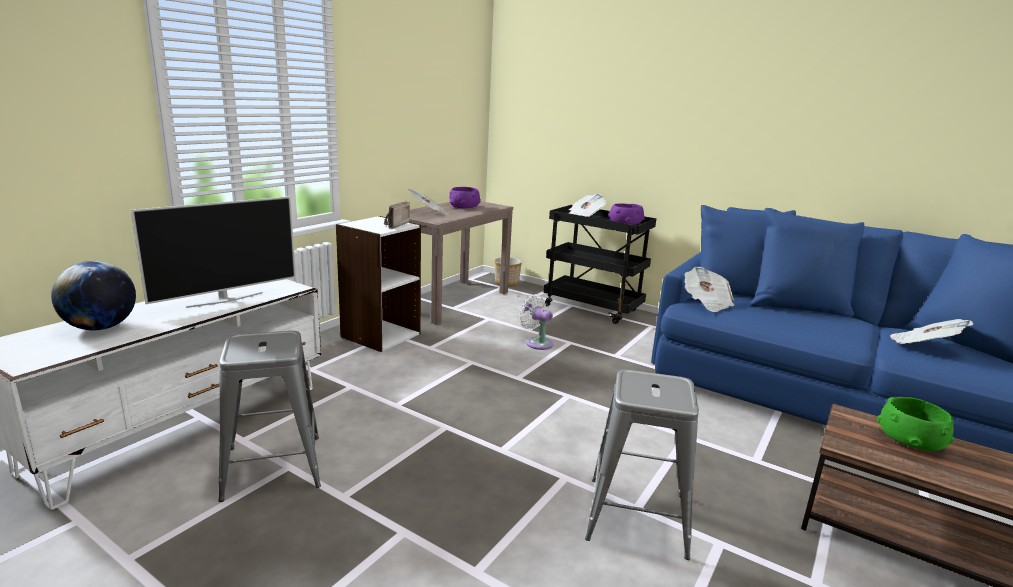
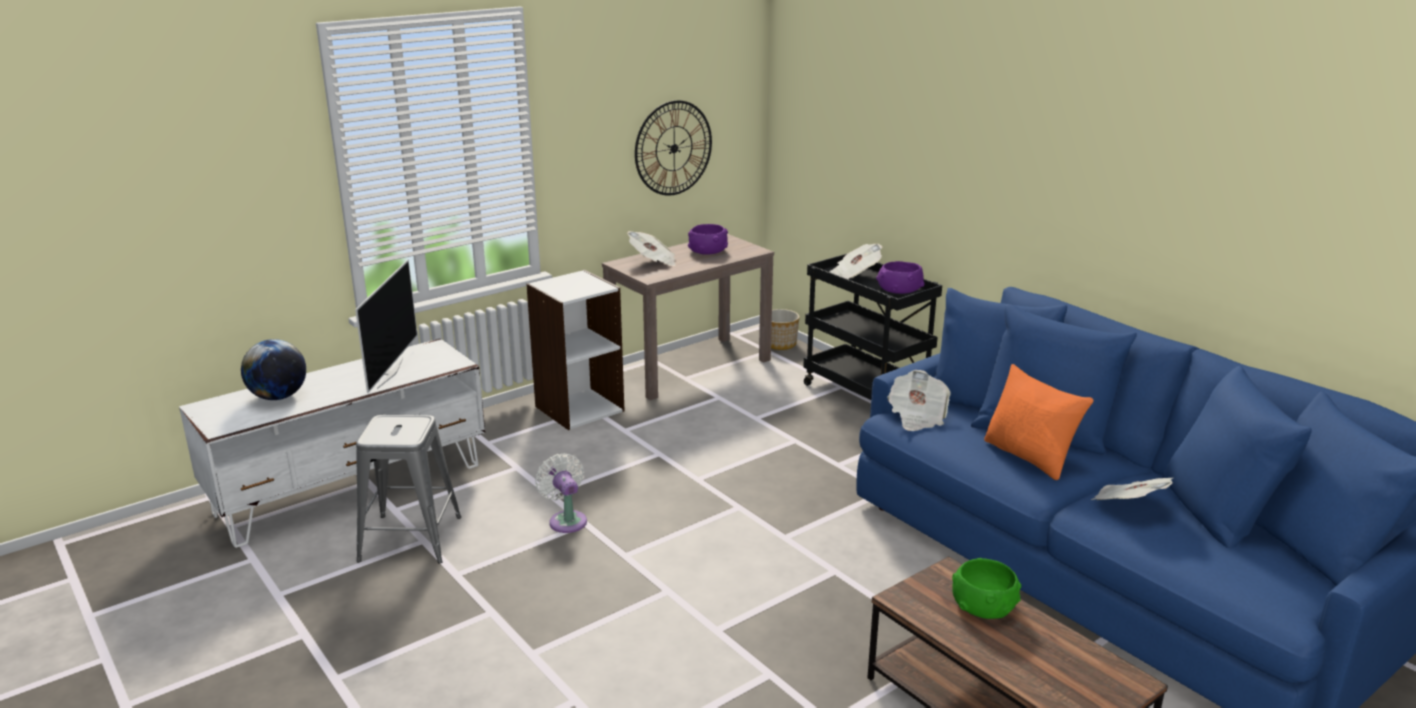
camera: 20 degrees right, 5 degrees up
television [131,196,296,308] -> television turned 60 degrees counterclockwise [355,260,418,393]
radio [384,201,410,229] -> none
white fan [519,294,553,350] -> white fan moved to [535,453,587,533]
grey stool [585,369,699,560] -> none
none -> wall clock [635,100,712,196]
none -> orange pillow [984,364,1094,480]

